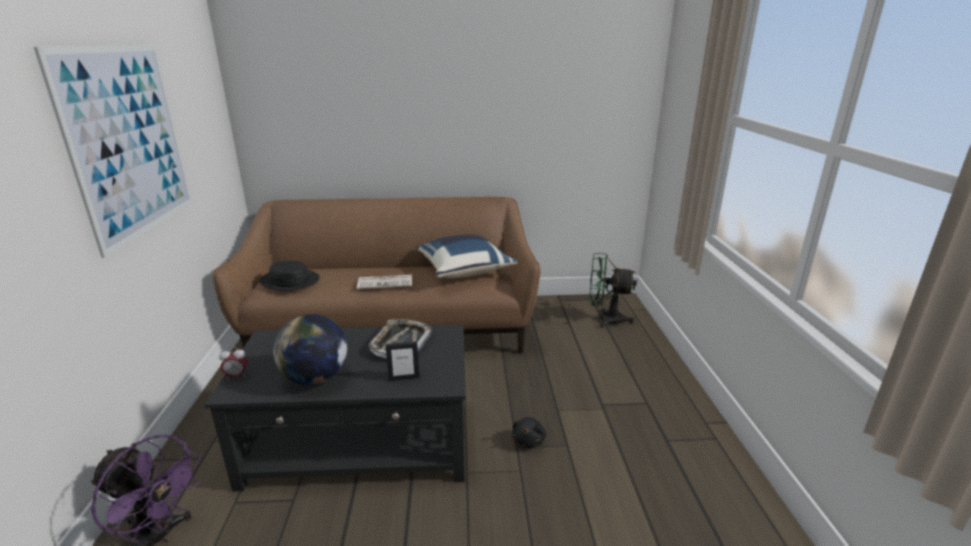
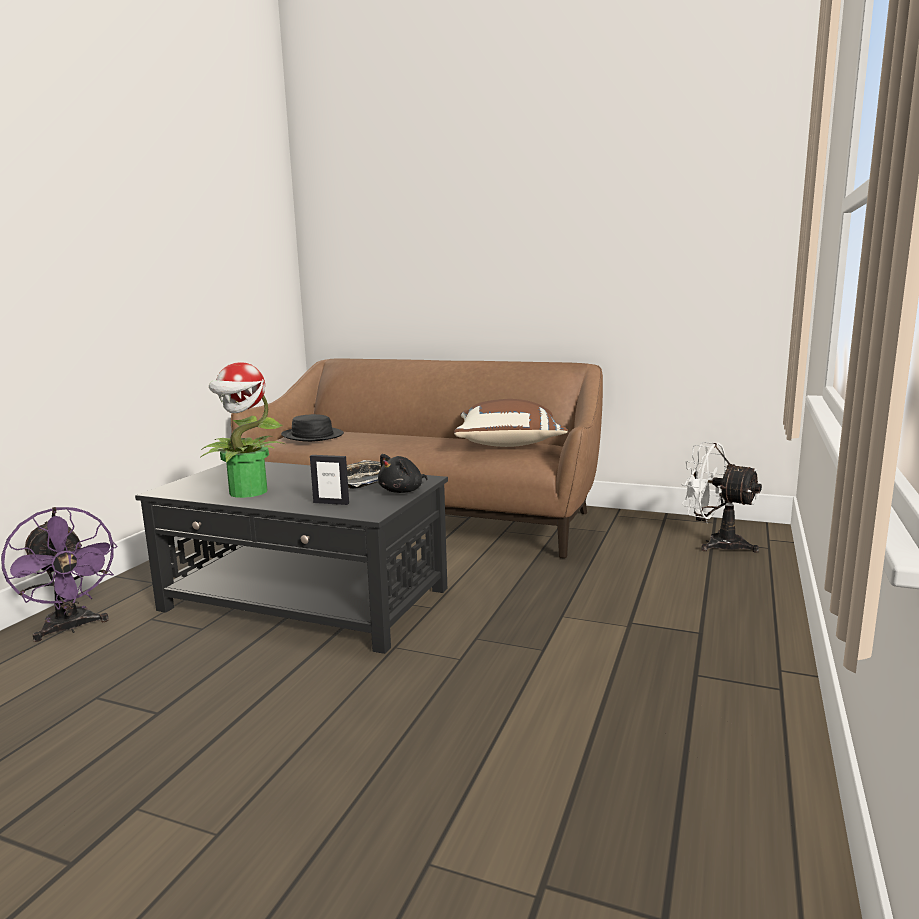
camera: 25 degrees right, 10 degrees down
picture [34,45,193,258] -> none
alarm clock [219,347,248,380] -> none
globe [273,314,348,385] -> potted plant [200,362,285,498]
newspaper [357,275,412,289] -> none
blue pillow [416,235,518,278] -> brown pillow [454,399,568,447]
black plush toy [512,417,547,447] -> black plush toy moved to [378,454,428,493]
green fan [589,253,637,328] -> white fan [681,442,762,553]

